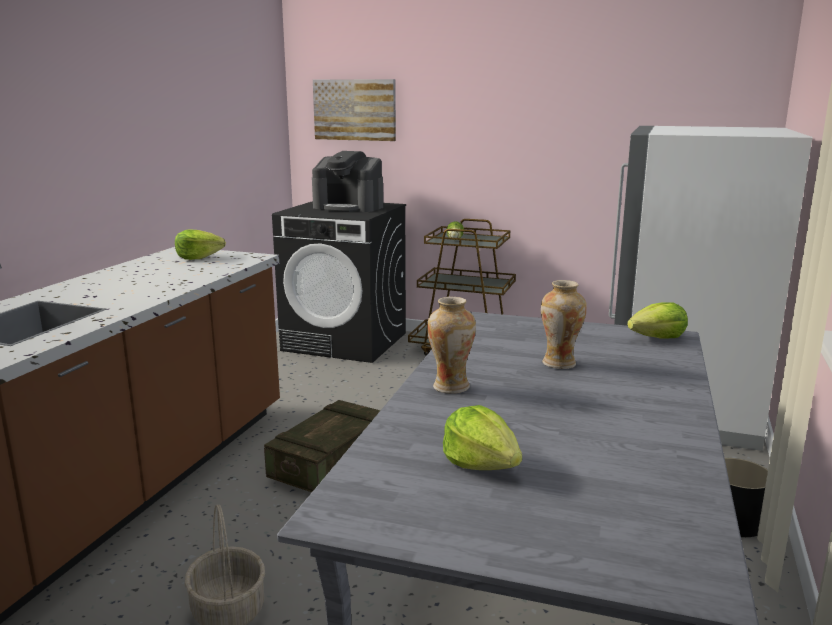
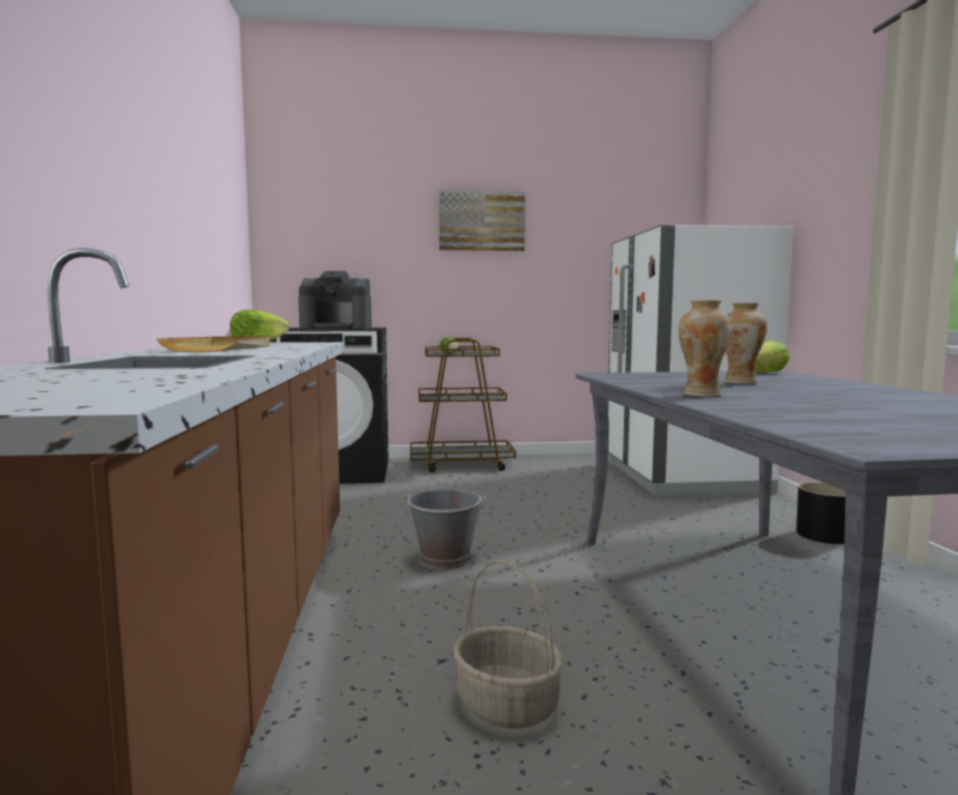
camera: 25 degrees left, 10 degrees down
crate [264,400,381,492] -> grey bucket [404,489,486,570]
picture [313,79,396,141] -> picture moved to [439,190,525,251]
lettuce [443,405,522,470] -> none
none -> beige tray [157,336,270,353]

